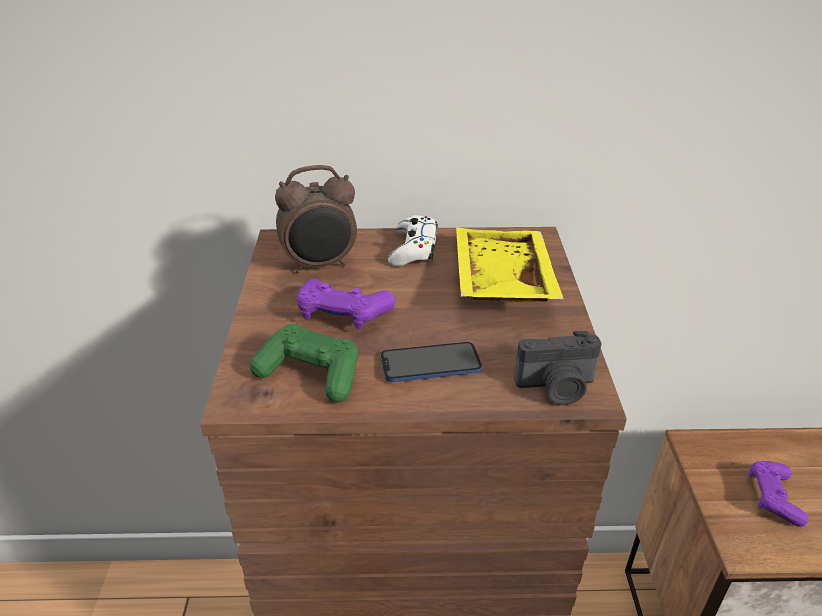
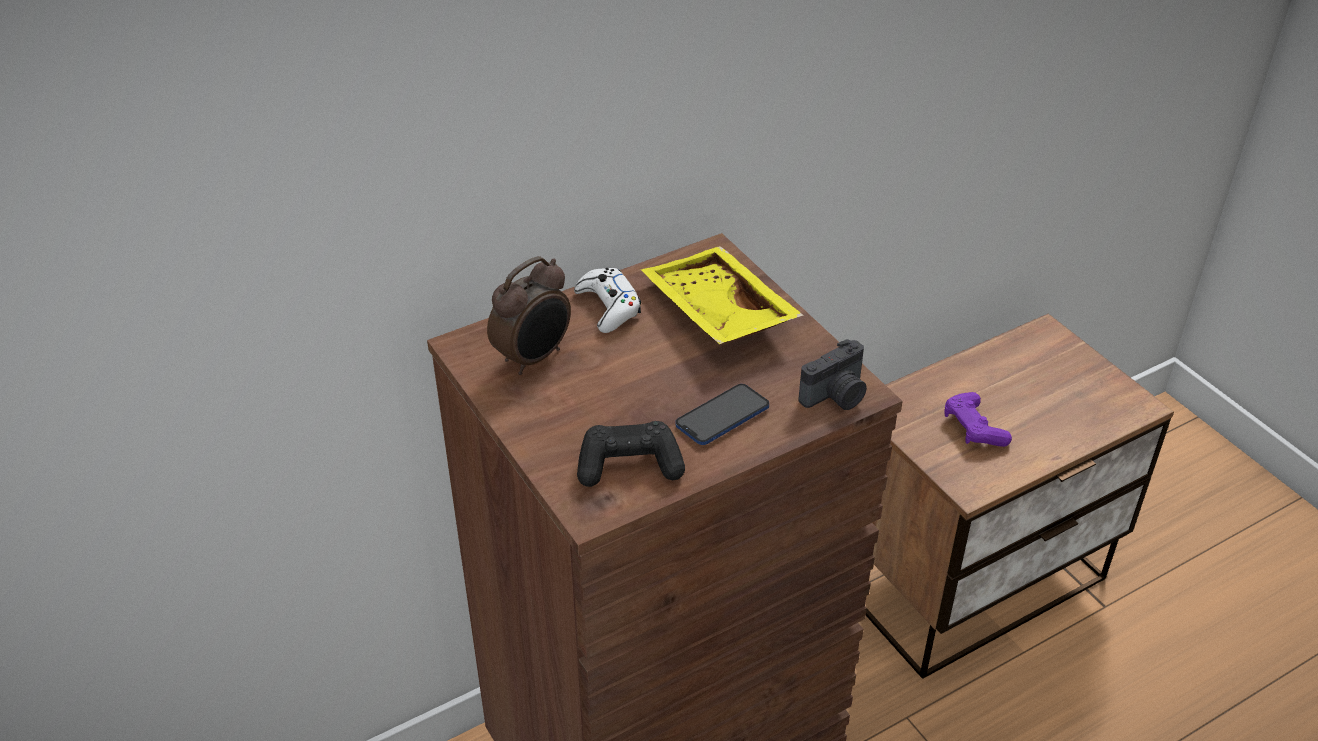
camera: 30 degrees left, 5 degrees up
green game controller [250,324,358,402] -> black game controller [577,421,685,487]
purple game controller [297,279,395,330] -> none

